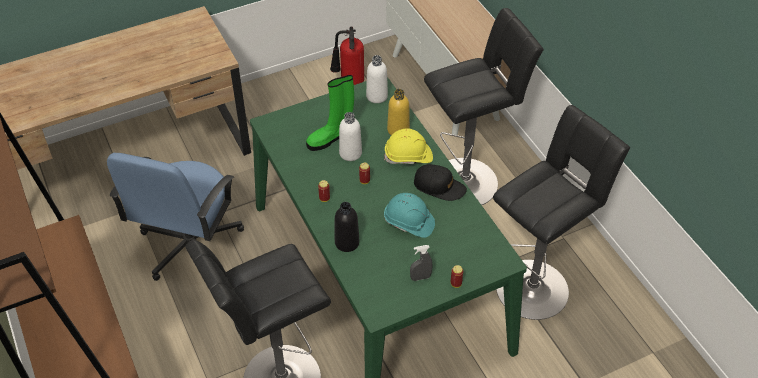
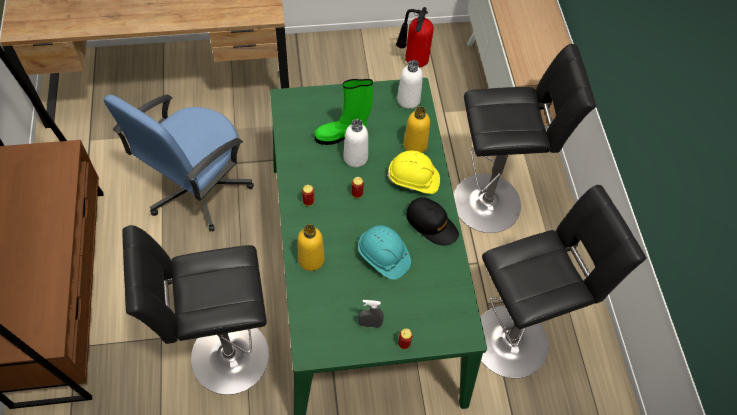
camera: 15 degrees right, 10 degrees up
black bottle [335,202,360,252] -> yellow bottle [298,224,325,271]

